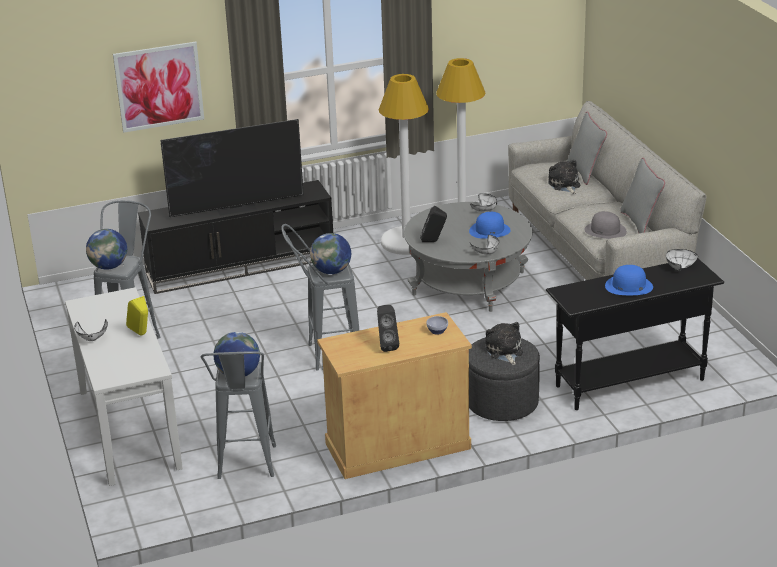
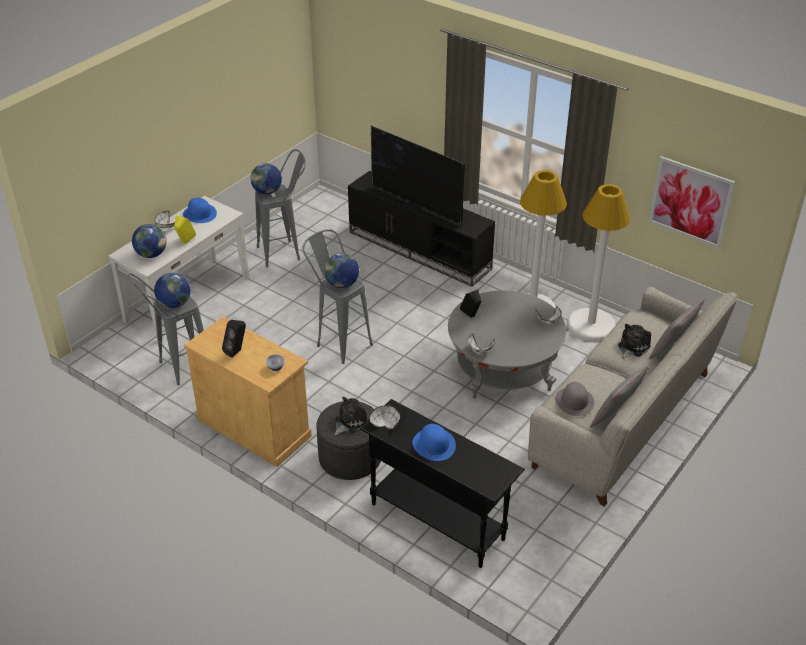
camera: 55 degrees right, 10 degrees up
picture [113,42,204,133] -> picture moved to [649,156,735,248]
blue hat [469,212,511,239] -> blue hat moved to [183,198,217,223]
white bowl [666,249,698,271] -> white bowl moved to [370,405,400,429]
none -> globe [132,224,167,258]

